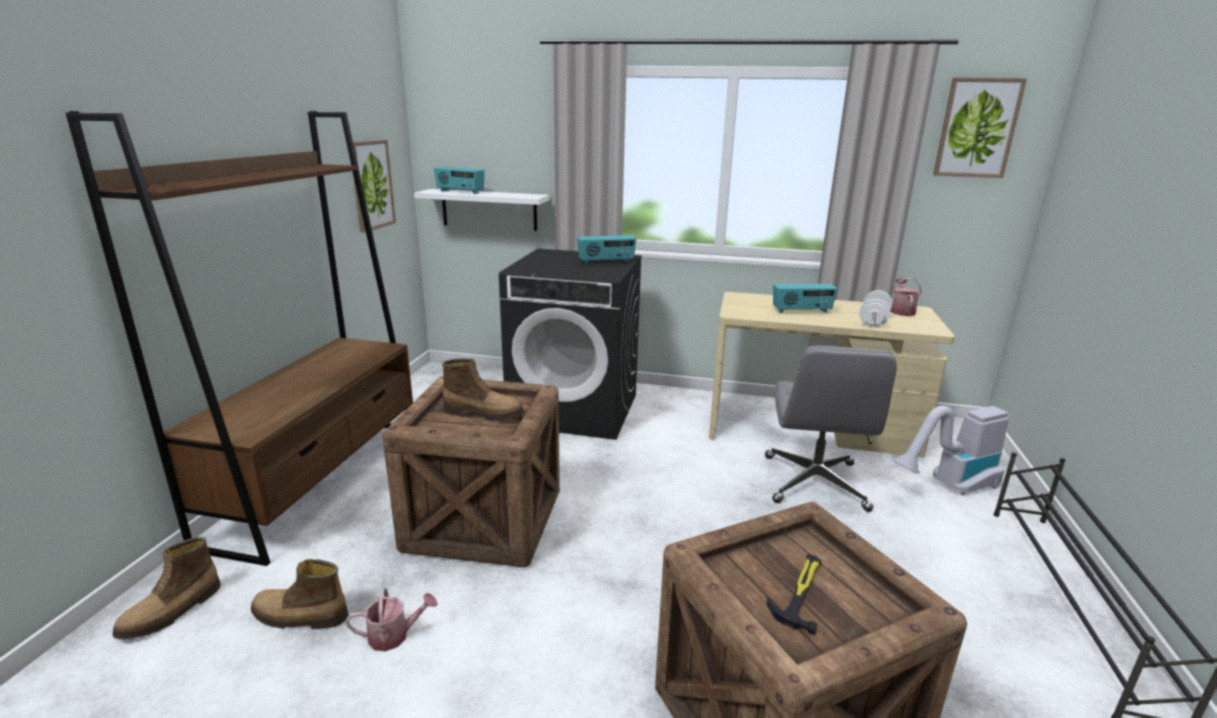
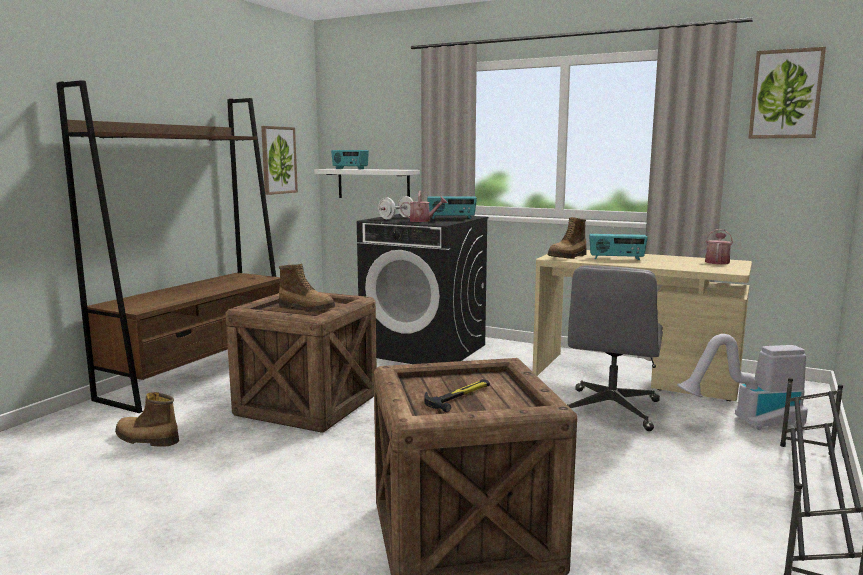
camera: 15 degrees right, 10 degrees down
boot [113,537,221,639] -> boot moved to [547,217,587,259]
watering can [346,588,438,651] -> watering can moved to [400,191,447,222]
white dumbbell [859,290,892,327] -> white dumbbell moved to [378,196,413,219]

